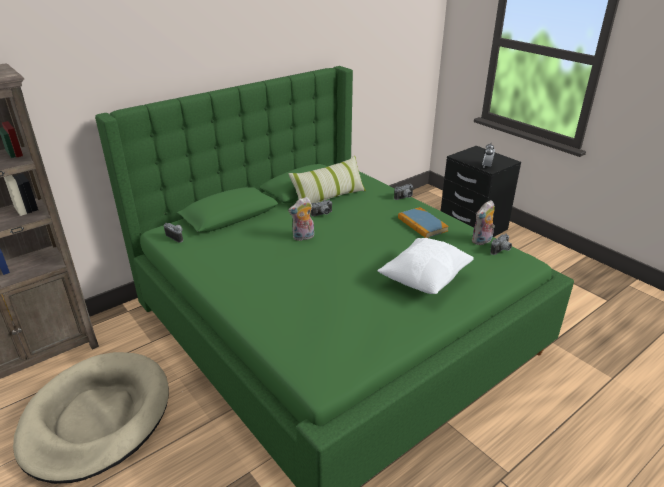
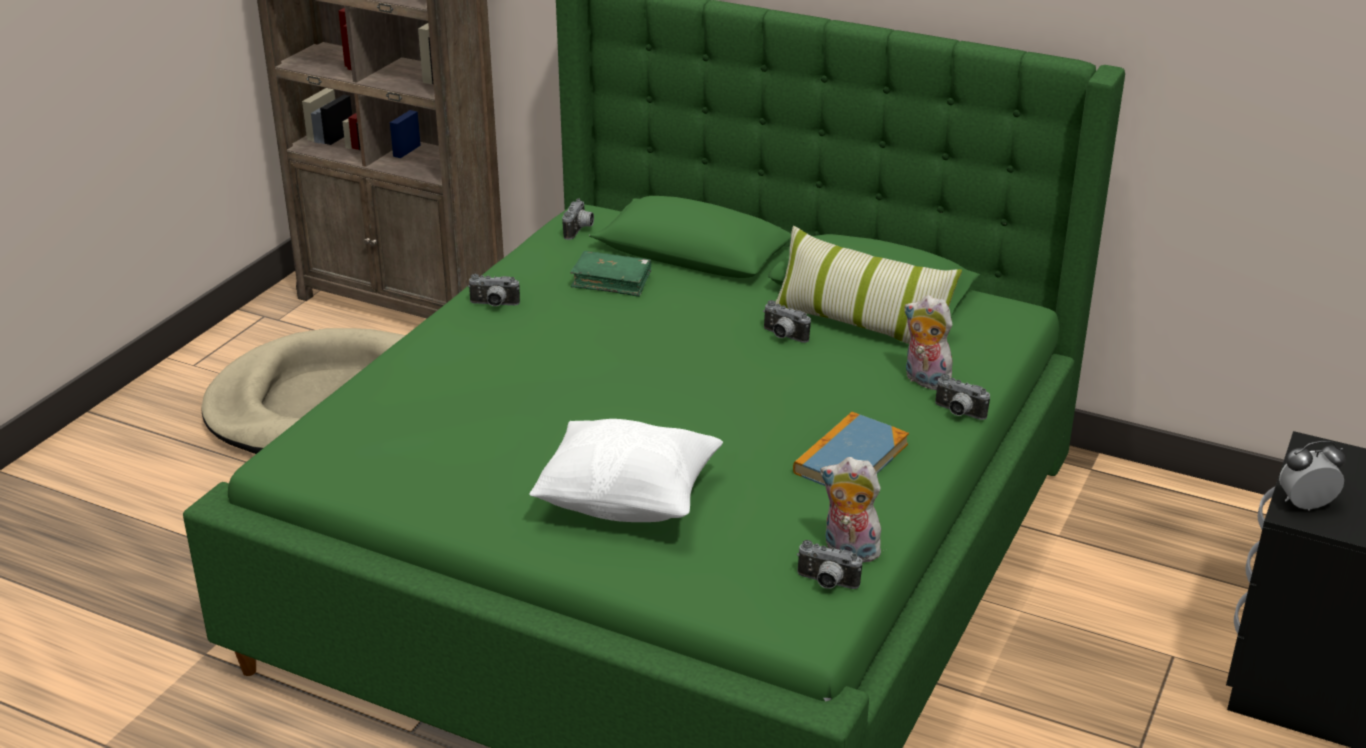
camera: 65 degrees right, 0 degrees up
plush toy [288,197,314,241] -> plush toy moved to [904,295,953,390]
none -> camera [468,274,520,306]
none -> green book [570,251,651,297]

